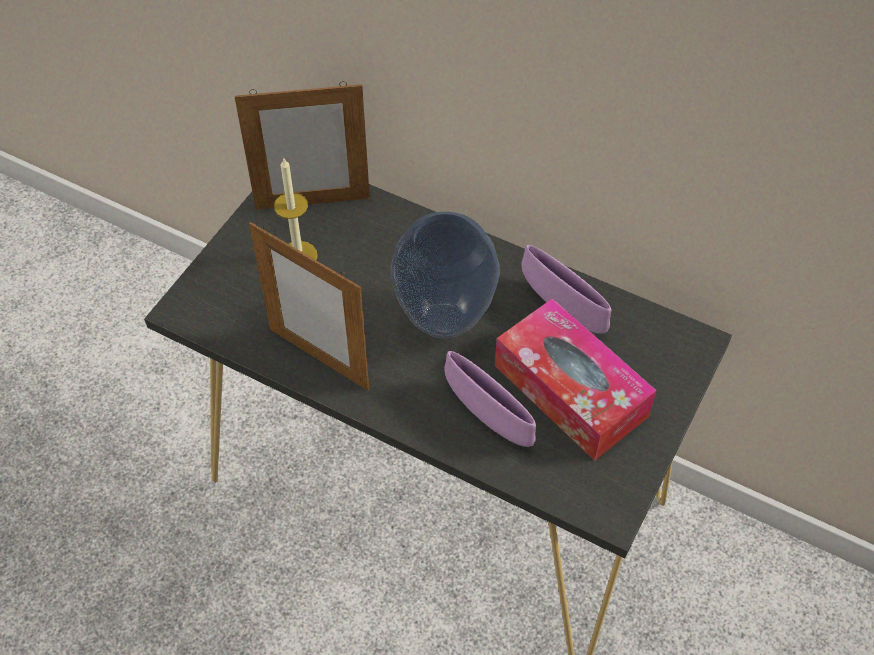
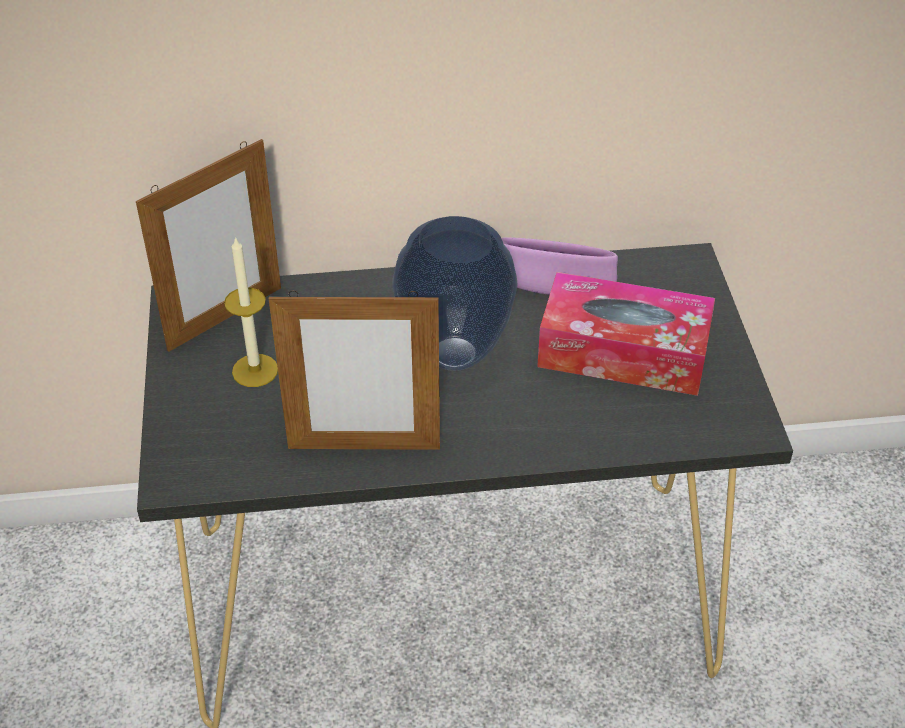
camera: 35 degrees left, 10 degrees down
purple bowl [444,351,536,447] -> none

